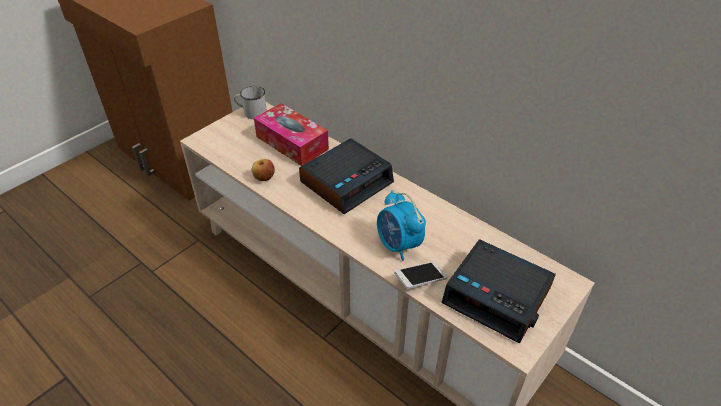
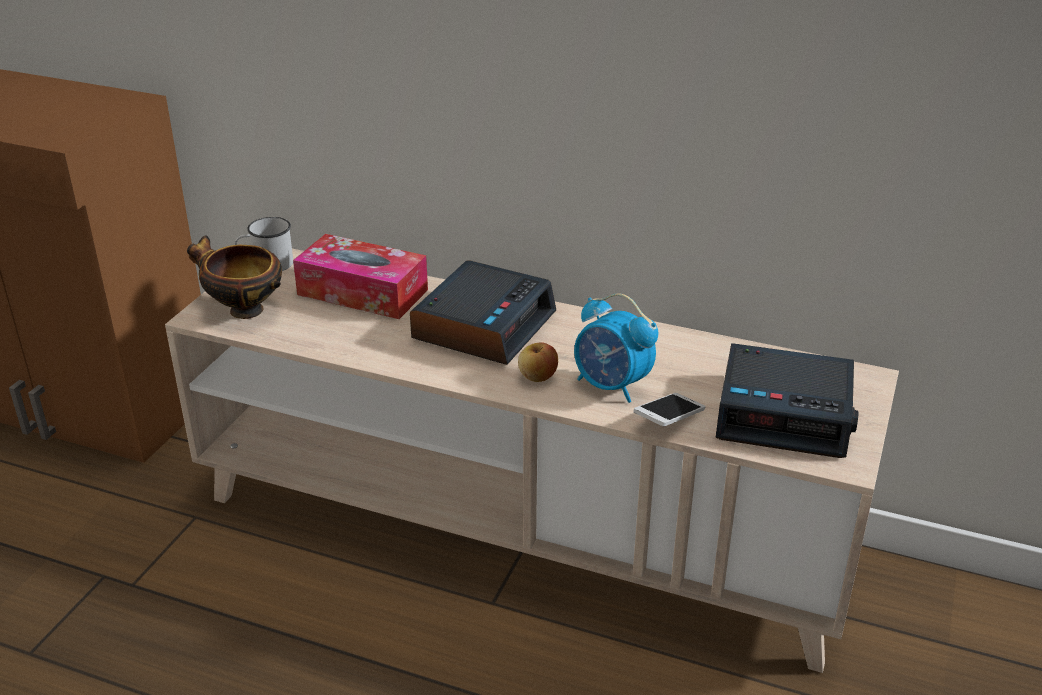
camera: 20 degrees left, 10 degrees down
apple [251,159,275,181] -> apple moved to [518,342,558,382]
none -> bowl [187,235,282,319]

